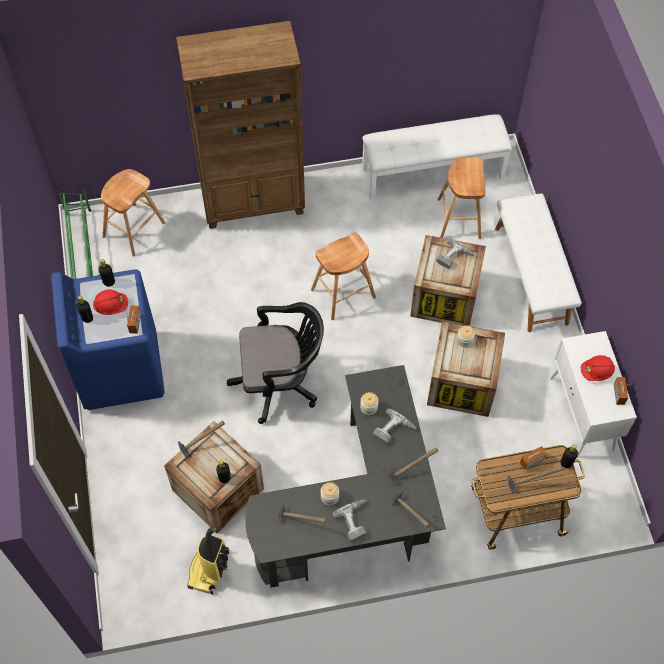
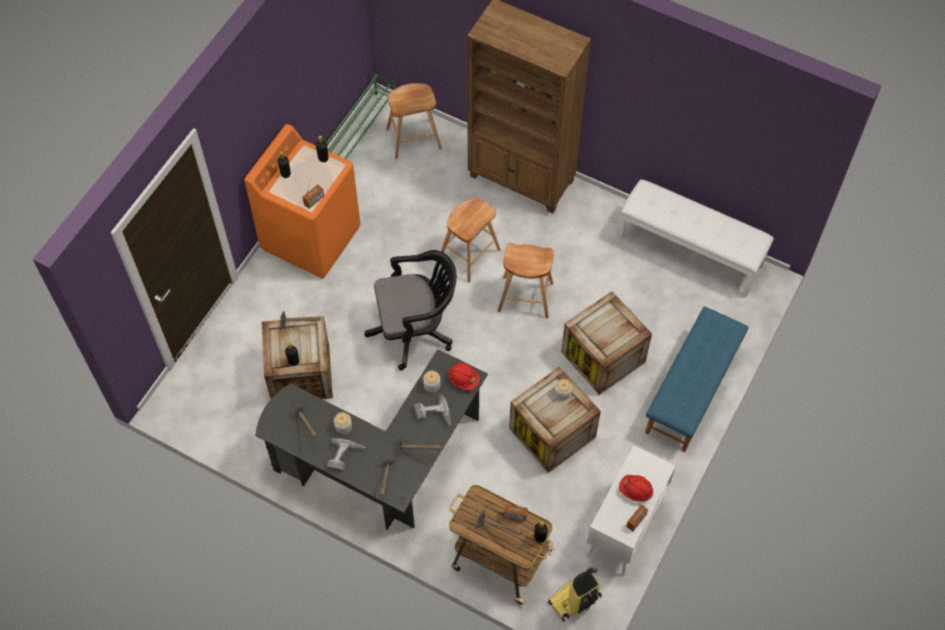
camera: 40 degrees right, 0 degrees up
blue washing machine [51,269,165,410] -> orange washing machine [244,124,361,279]
red hard hat [93,290,128,315] -> red hard hat moved to [448,363,480,391]
vacuum cleaner [187,526,229,594] -> vacuum cleaner moved to [548,567,602,622]
black office chair [227,302,324,424] -> black office chair turned 45 degrees counterclockwise [364,250,457,370]
power drill [436,238,475,269] -> none
brown stool [438,157,486,239] -> brown stool moved to [441,197,501,283]
white bench [495,193,582,332] -> blue bench [645,307,749,452]

